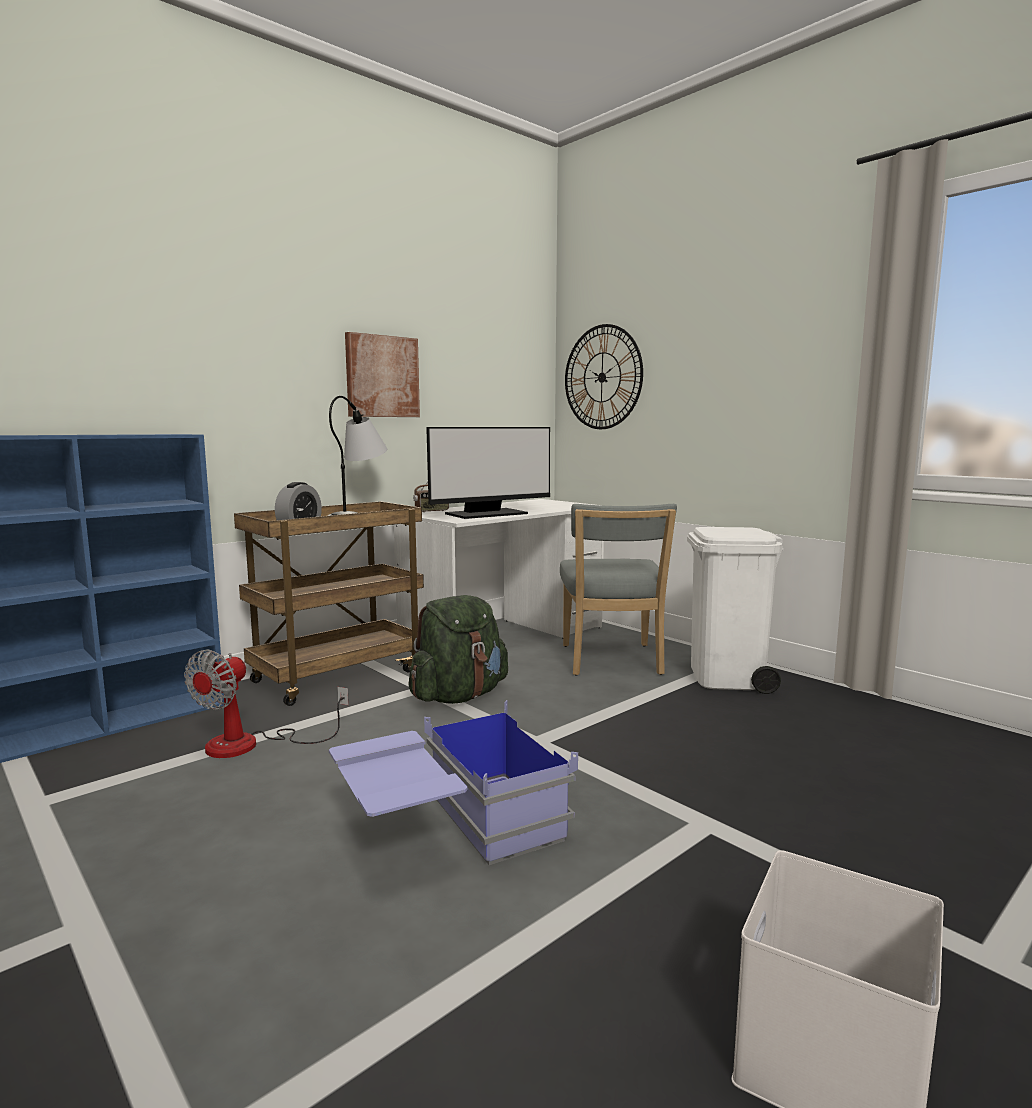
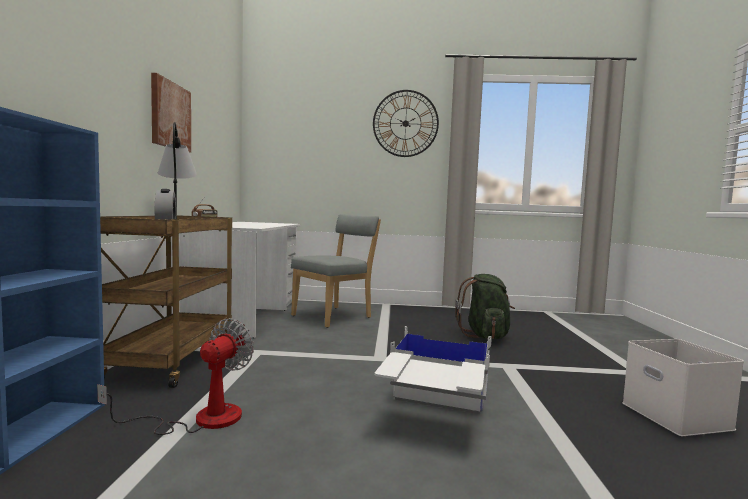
camera: 45 degrees left, 5 degrees down
fan [184,649,349,758] -> fan turned 135 degrees counterclockwise [97,318,254,435]
blue storage box [329,700,578,865] -> white storage box [374,326,492,414]
green backpack [408,595,508,704] -> green backpack moved to [455,274,515,339]
monitor [426,427,550,519] -> none
grey chair [560,504,677,676] -> grey chair turned 90 degrees counterclockwise [291,214,381,328]
wall clock [565,324,643,429] -> wall clock moved to [373,90,439,157]
white trash can [687,527,784,694] -> none

